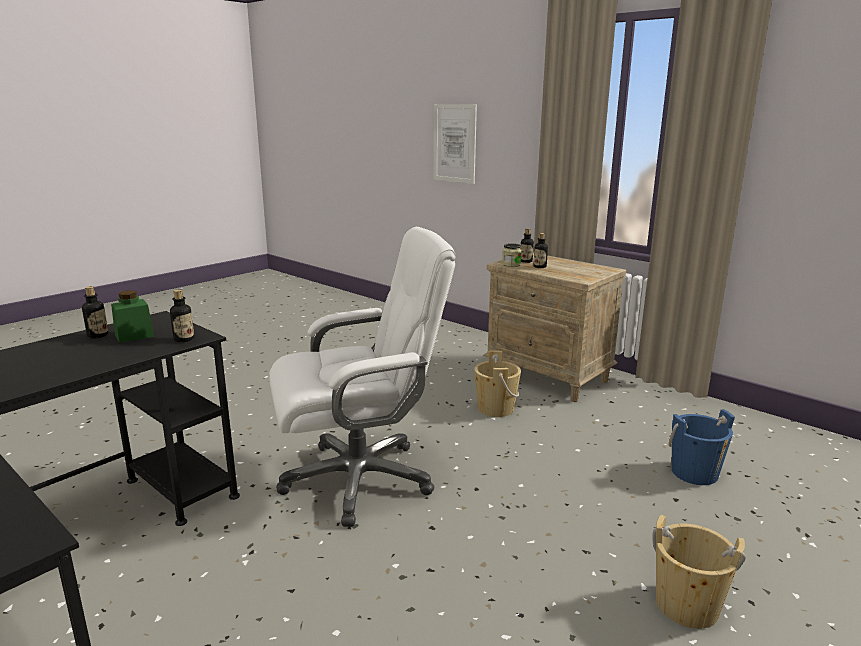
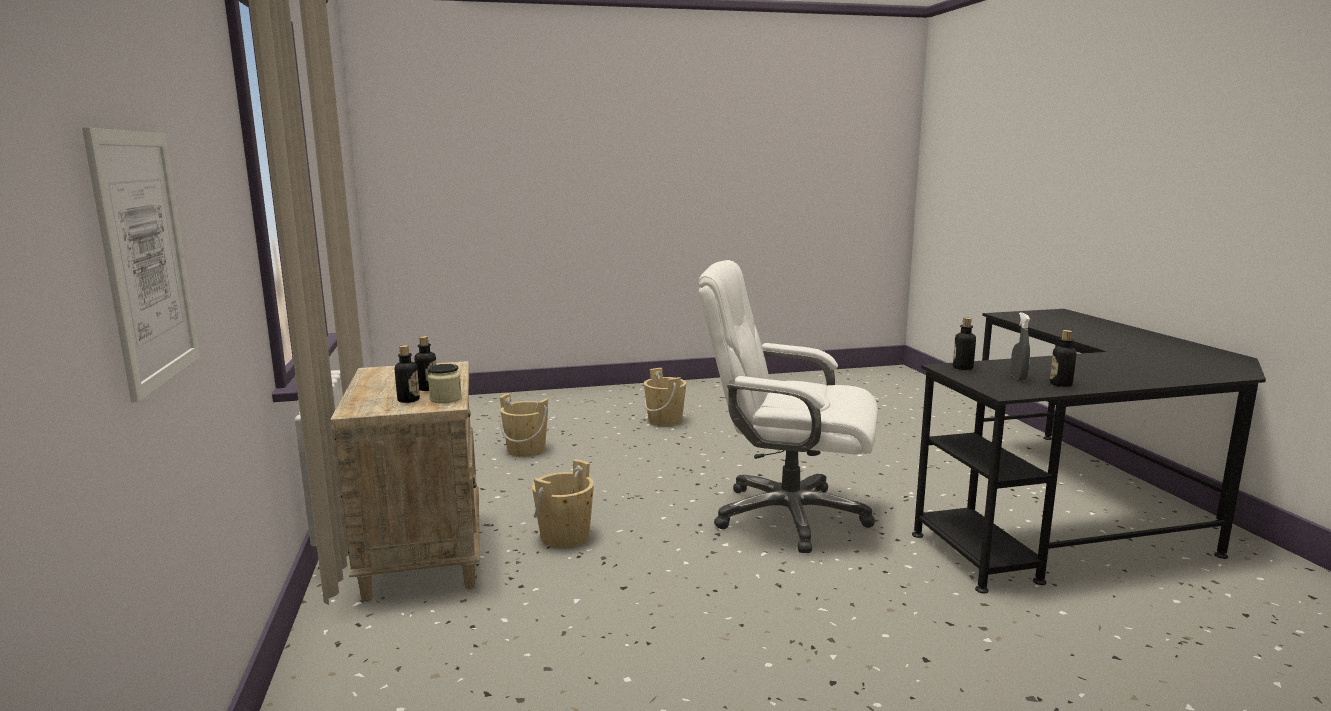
camera: 145 degrees left, 5 degrees down
green jar [111,290,154,343] -> grey spray bottle [1010,312,1030,381]
blue bucket [669,409,735,485] -> beige bucket [499,393,548,457]

